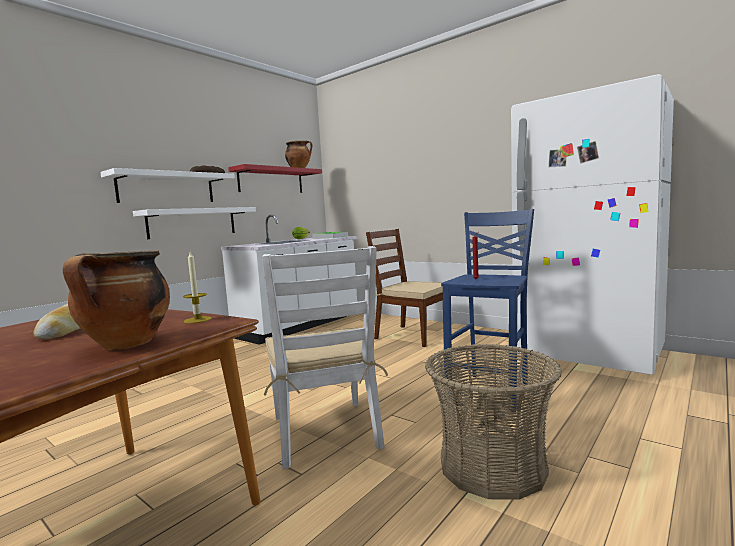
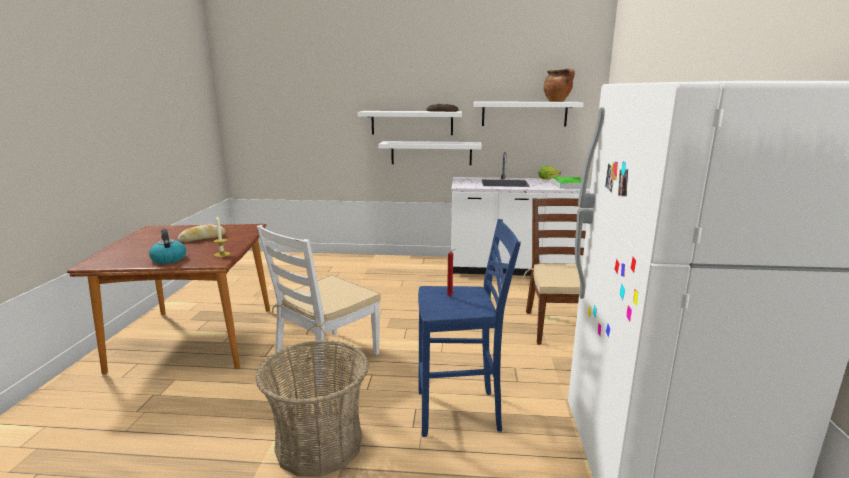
camera: 55 degrees right, 10 degrees up
cooking pot [63,251,170,349] -> kettle [149,229,186,264]
red shelf [228,164,322,193] -> white shelf [474,102,584,126]

